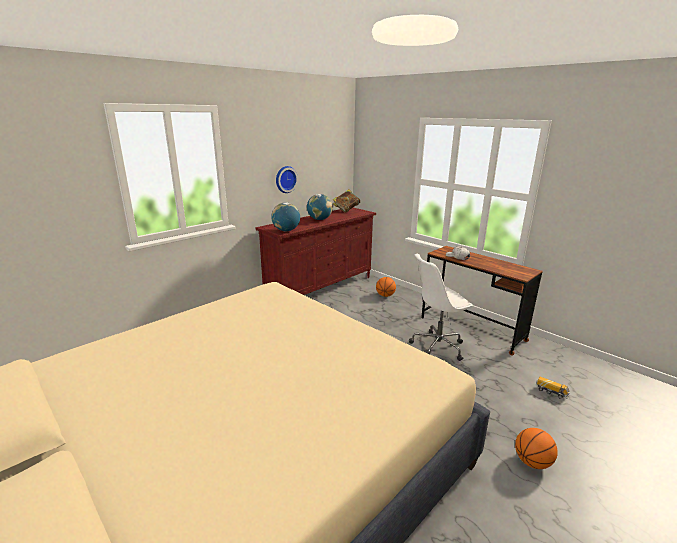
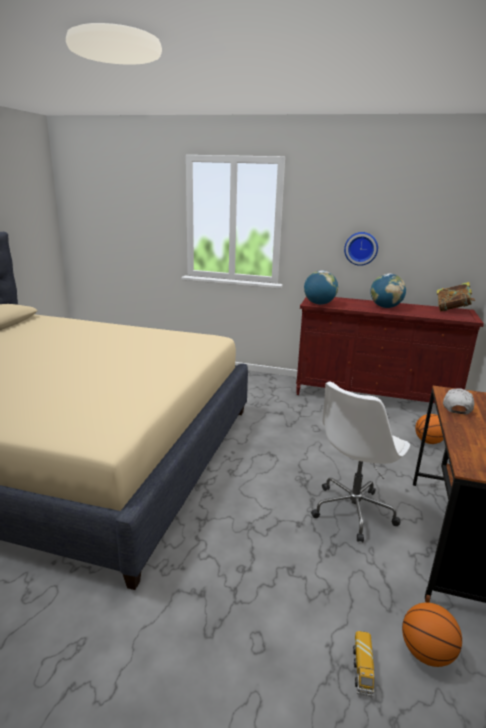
camera: 60 degrees right, 0 degrees up
white office chair [409,254,473,361] -> white office chair turned 90 degrees counterclockwise [311,382,410,542]
basketball [515,428,558,469] -> basketball moved to [402,602,462,667]

